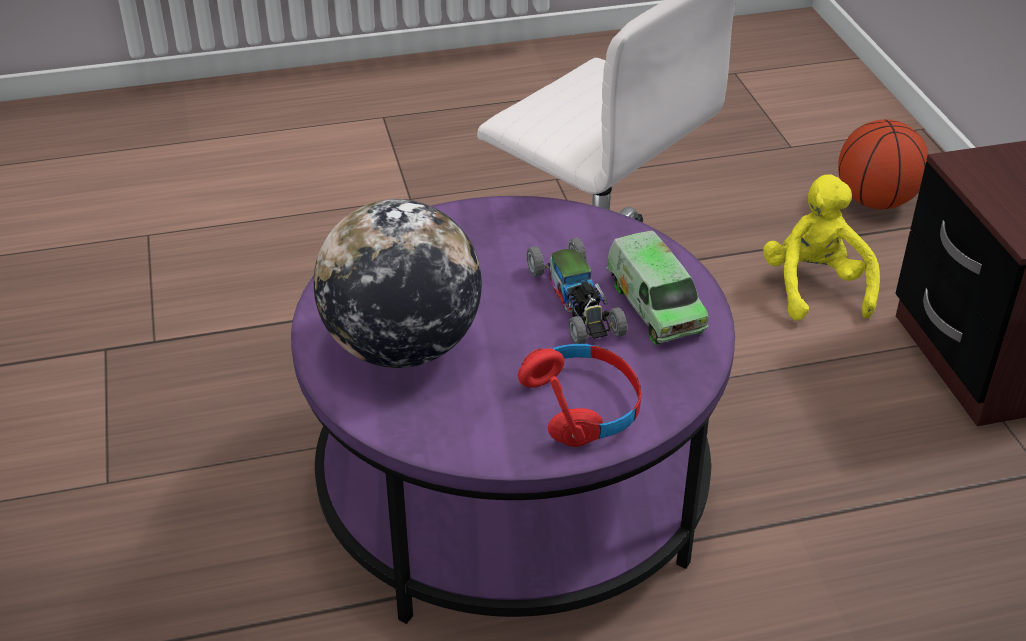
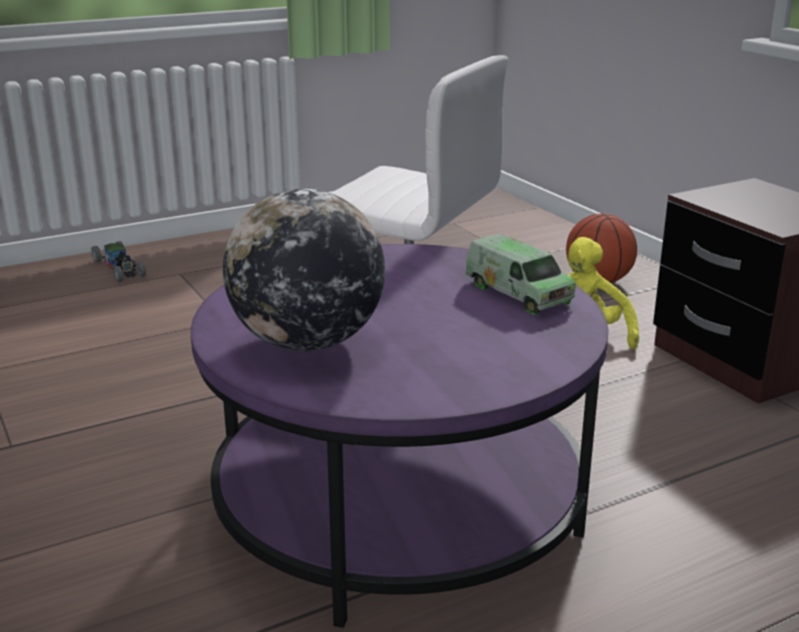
camera: 15 degrees left, 15 degrees down
red headphones [517,344,641,447] -> none
toy car [527,238,627,344] -> toy car moved to [91,241,146,282]

